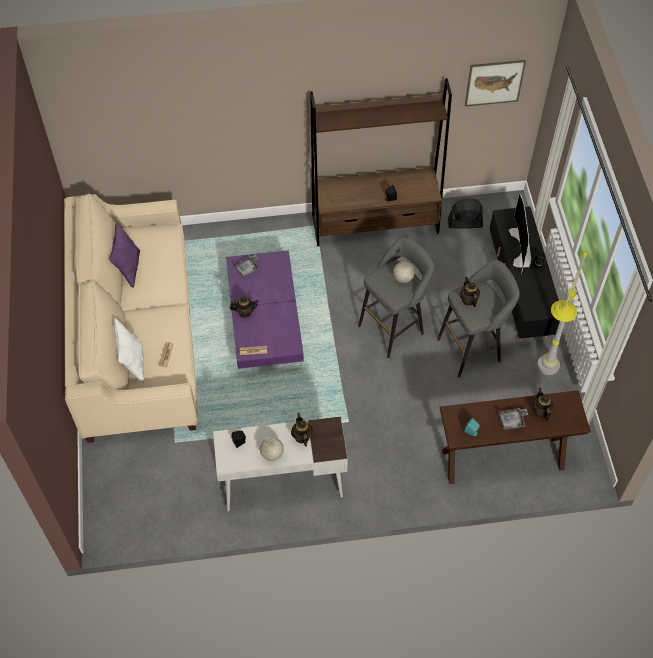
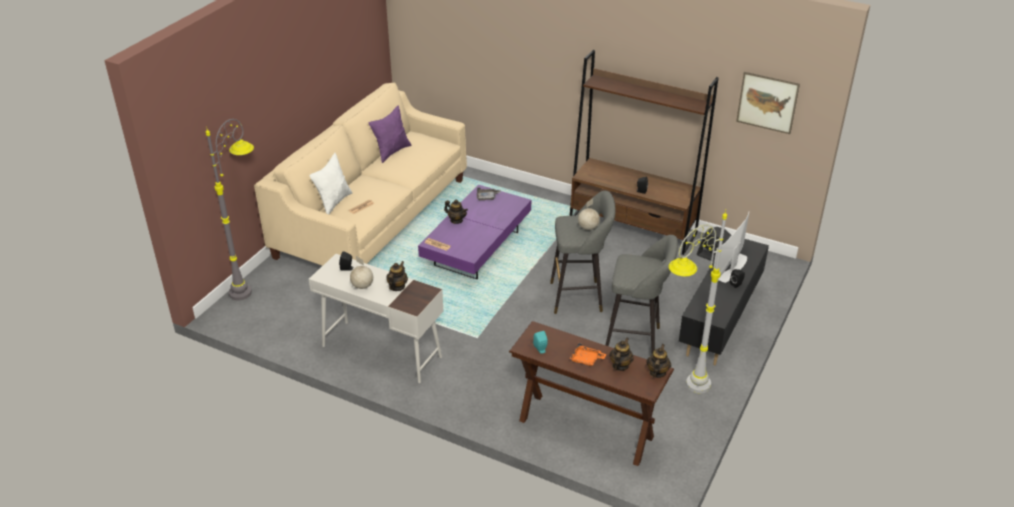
camera: 35 degrees right, 20 degrees down
teapot [460,277,480,307] -> teapot moved to [646,344,671,378]
grey tray [498,408,528,430] -> orange tray [569,343,607,366]
none -> grey floor lamp [206,119,254,300]

